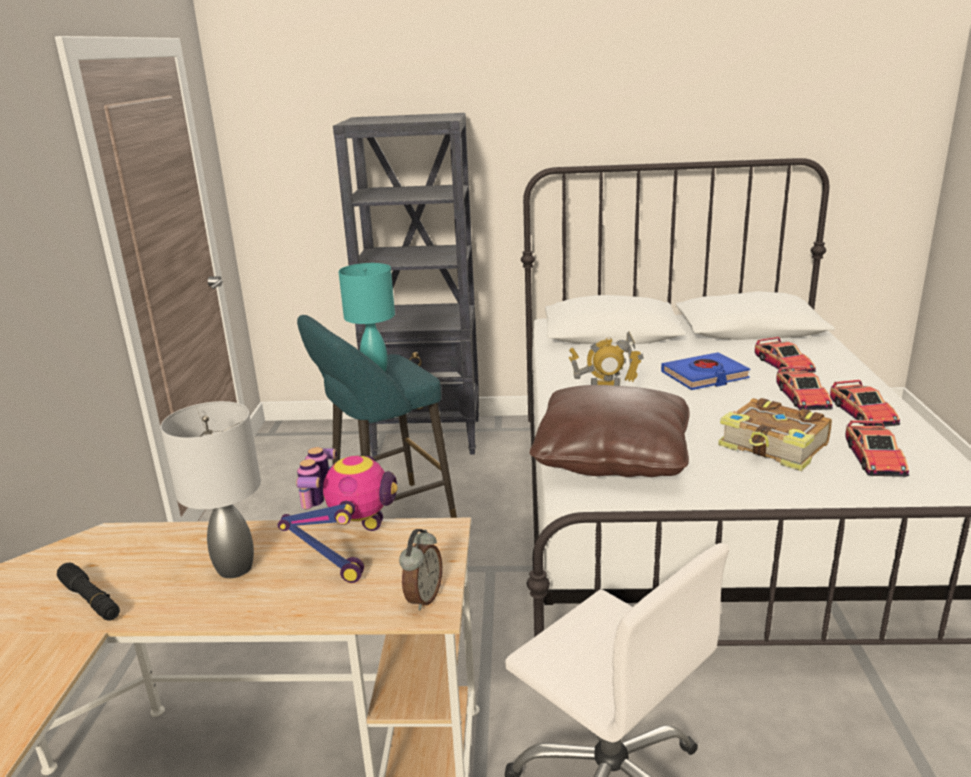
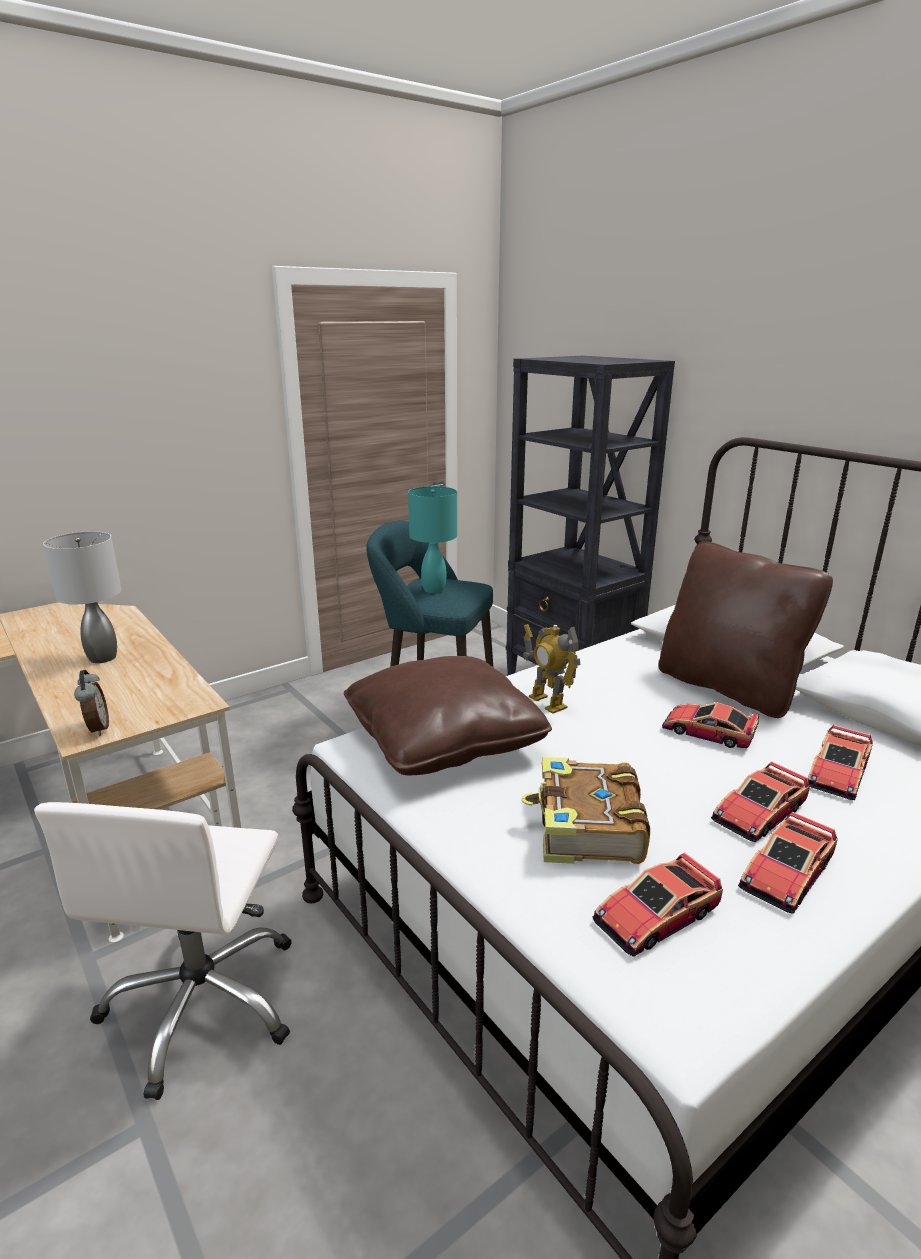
camera: 50 degrees right, 0 degrees up
black flashlight [57,563,120,621] -> none
toy robot [278,447,398,583] -> none
alarm clock [399,529,442,611] -> alarm clock turned 90 degrees counterclockwise [74,670,109,736]
blue book [661,352,750,390] -> toy car [662,702,759,748]
none -> brown pillow [658,541,833,718]

